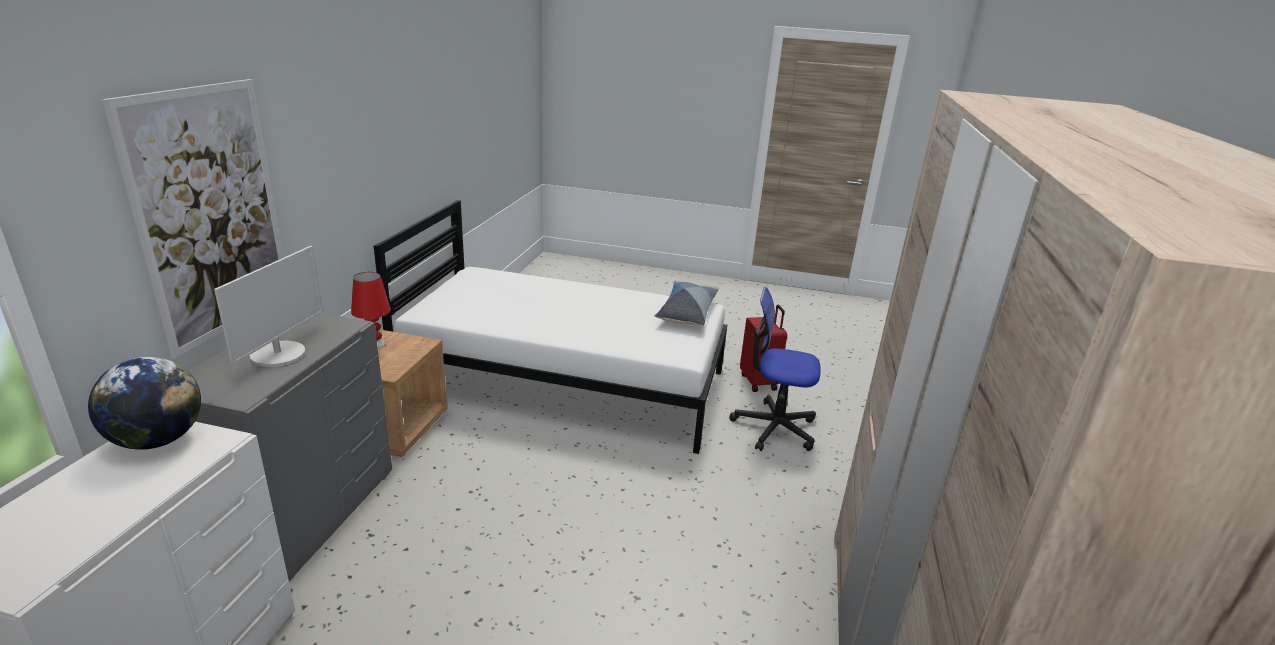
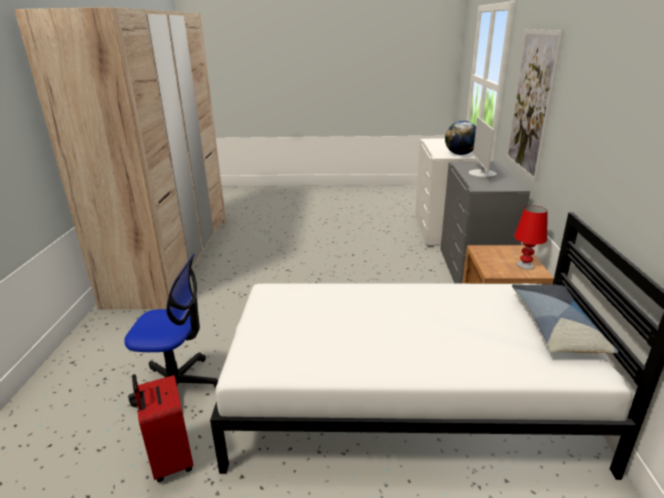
camera: 170 degrees right, 0 degrees up
pillow [654,280,720,326] -> pillow moved to [512,284,618,354]

